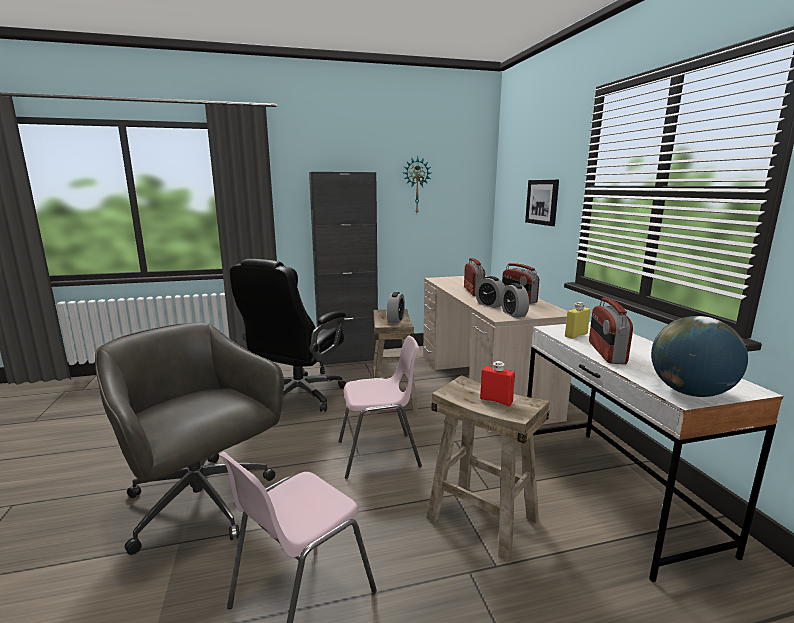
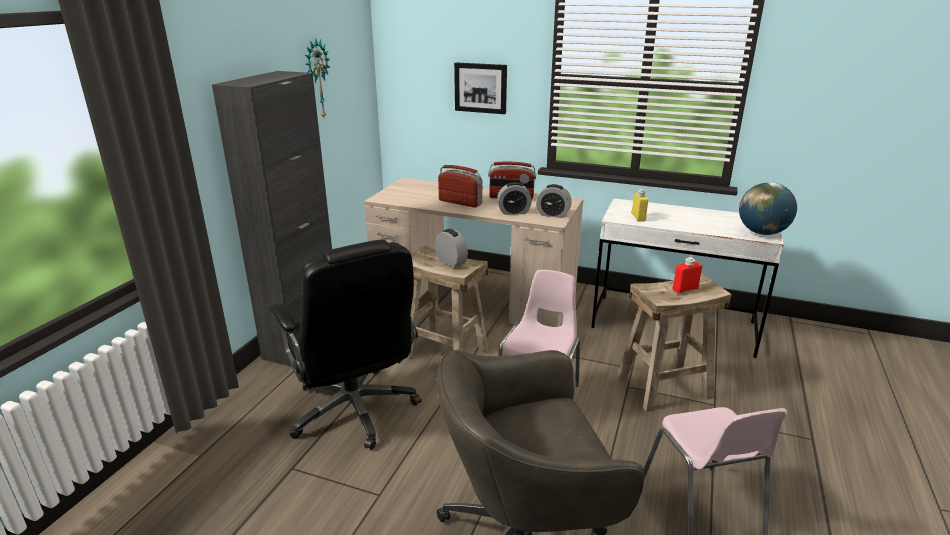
camera: 55 degrees left, 10 degrees up
radio [589,297,633,364] -> none

